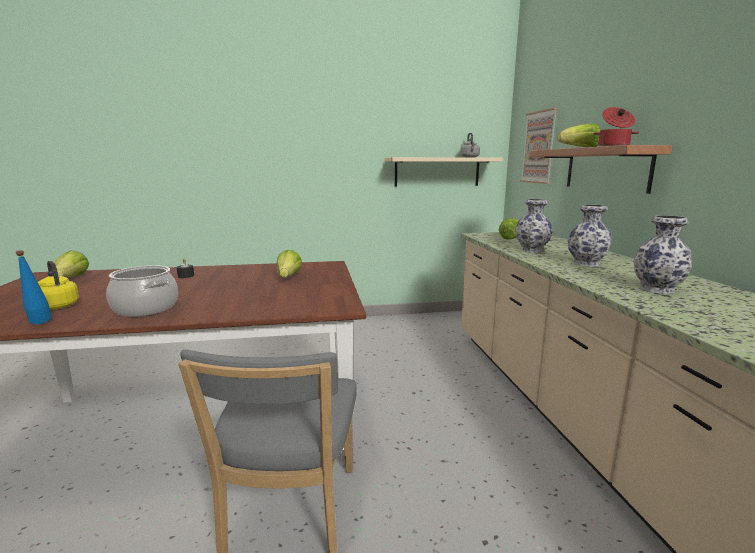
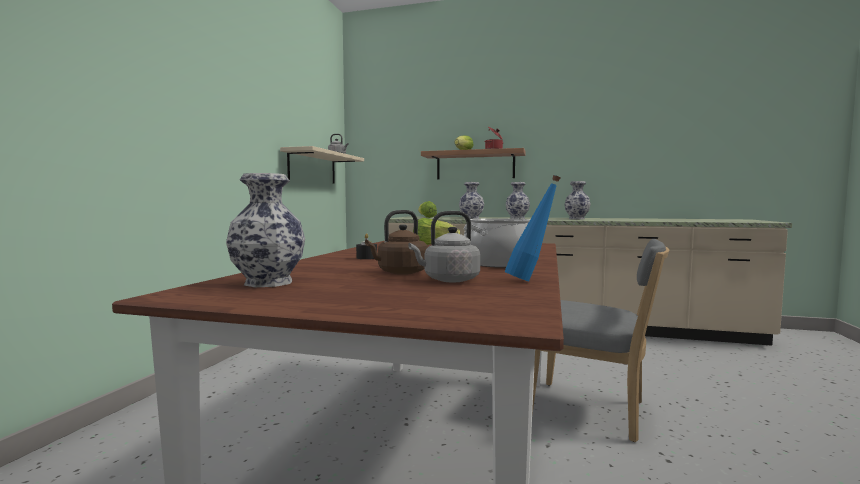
camera: 65 degrees left, 10 degrees down
yellow kettle [38,261,79,310] -> grey kettle [408,211,480,282]
lettuce [54,250,89,278] -> vase [226,173,305,287]
picture [520,108,558,184] -> none
none -> brown kettle [365,210,428,275]

